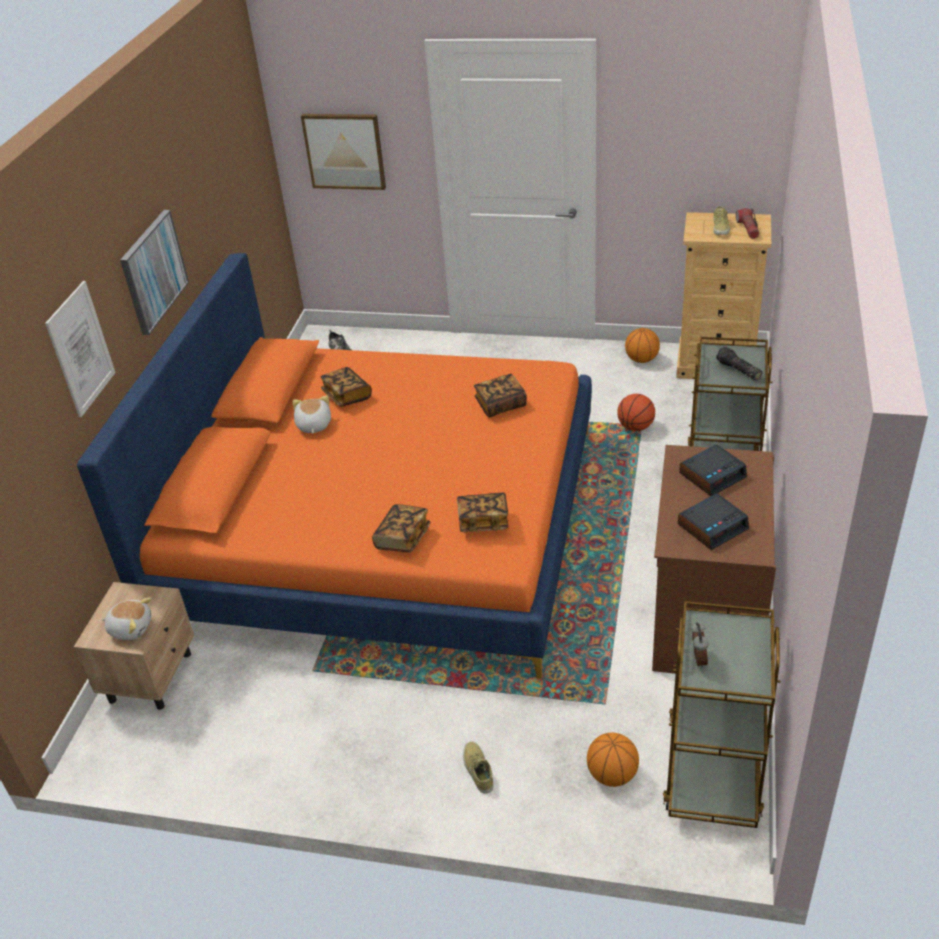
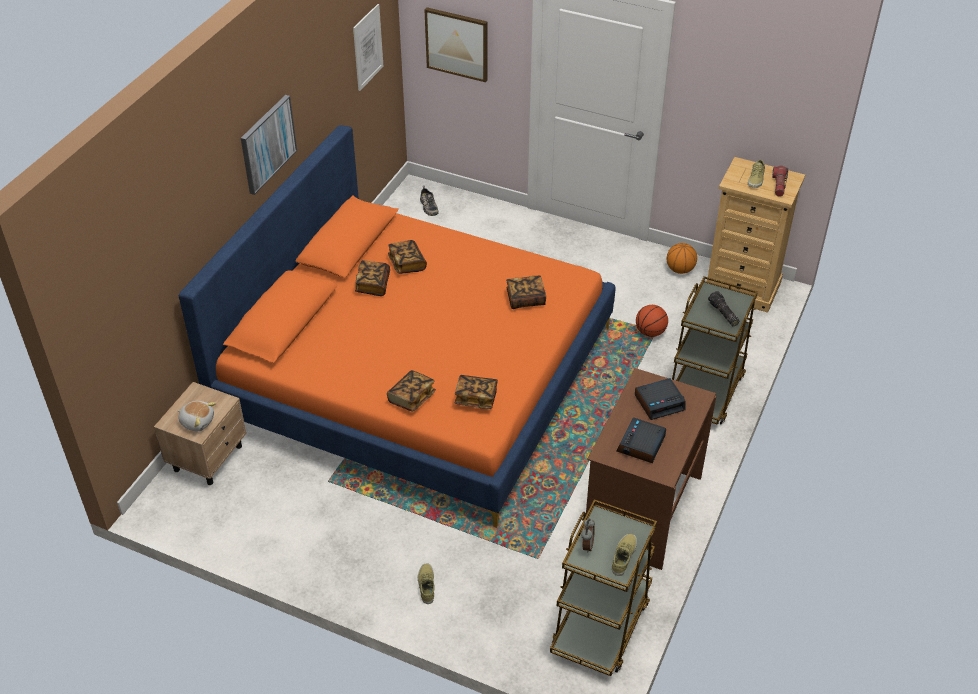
camera: 10 degrees right, 5 degrees up
picture [45,281,115,417] -> picture moved to [353,4,384,91]
plush toy [293,396,331,433] -> book [355,260,390,296]
basketball [587,733,639,787] -> none
alarm clock [678,493,749,550] -> alarm clock turned 135 degrees clockwise [616,417,666,463]
none -> beige shoe [612,534,637,576]

